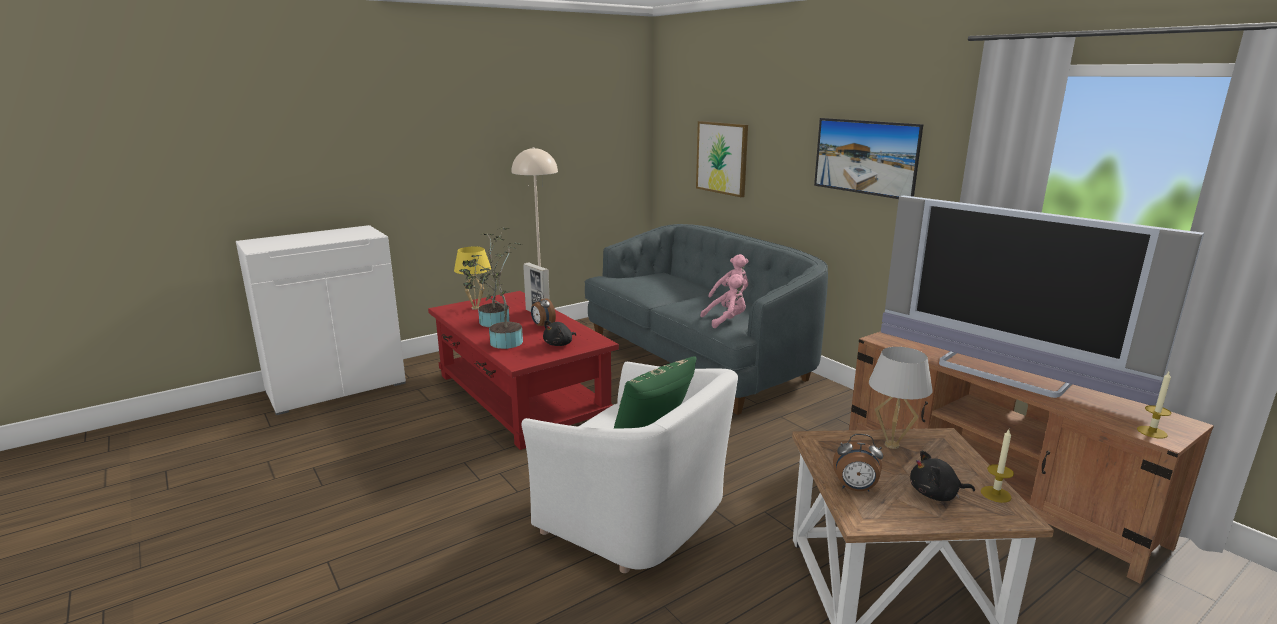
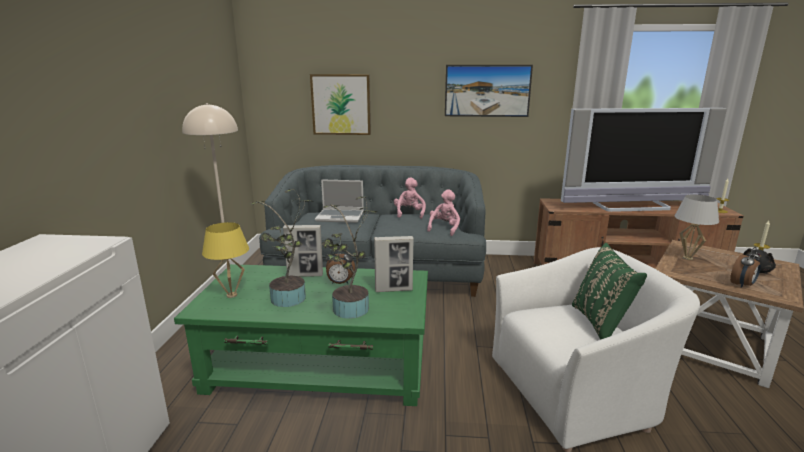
camera: 50 degrees left, 0 degrees up
red coffee table [428,291,619,450] -> green coffee table [174,264,428,406]
black plush toy [543,320,576,346] -> picture frame [374,236,414,292]
none -> laptop [315,179,364,223]

